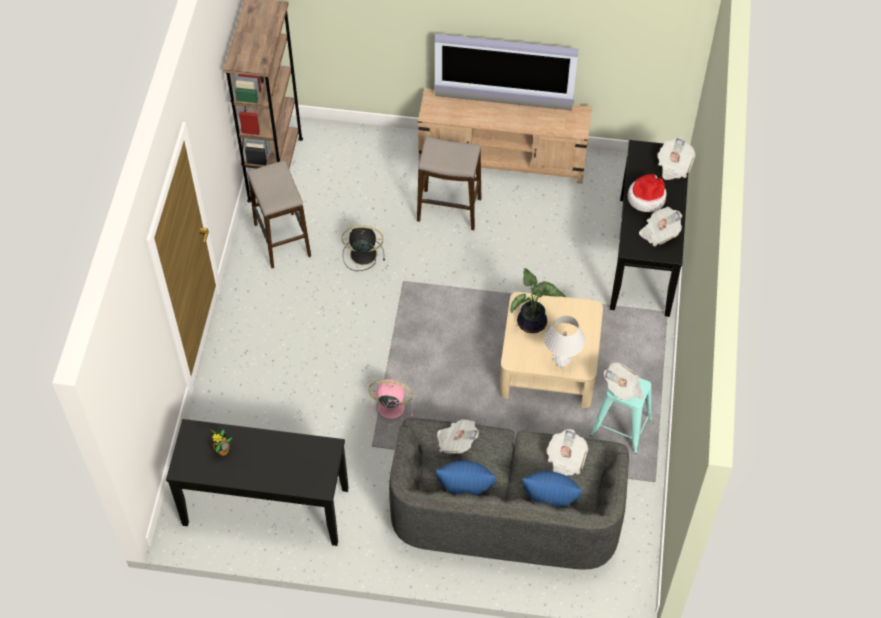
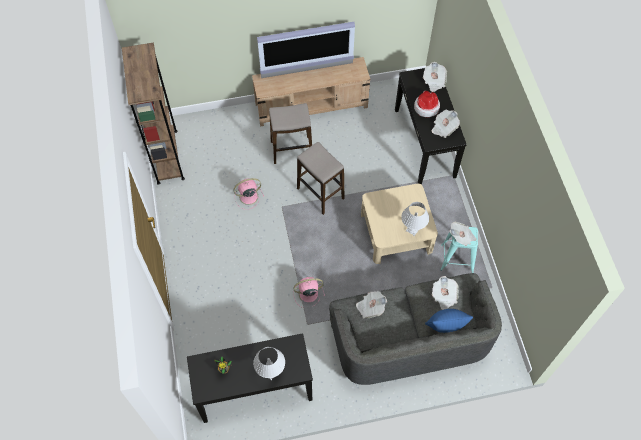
camera: 20 degrees left, 5 degrees up
stool [247,161,311,268] -> stool moved to [297,142,345,215]
black fan [342,225,385,271] -> pink fan [234,178,264,210]
blue pillow [436,461,496,495] -> none
potted plant [510,268,566,333] -> none
none -> white table lamp [253,347,285,380]

